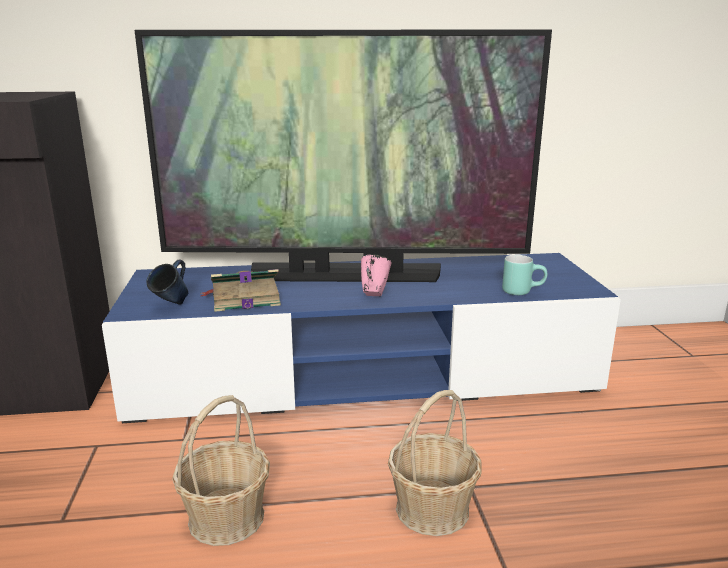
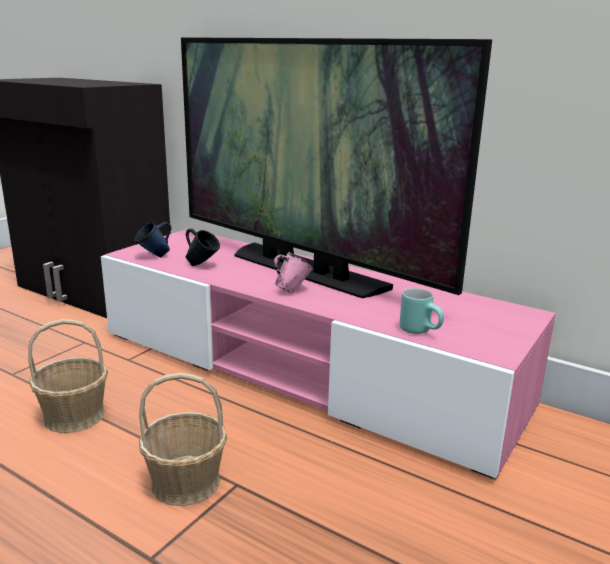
camera: 40 degrees right, 0 degrees up
blue tv stand [102,253,621,423] -> pink tv stand [101,229,556,480]
book [201,269,281,312] -> blue mug [186,229,220,266]

